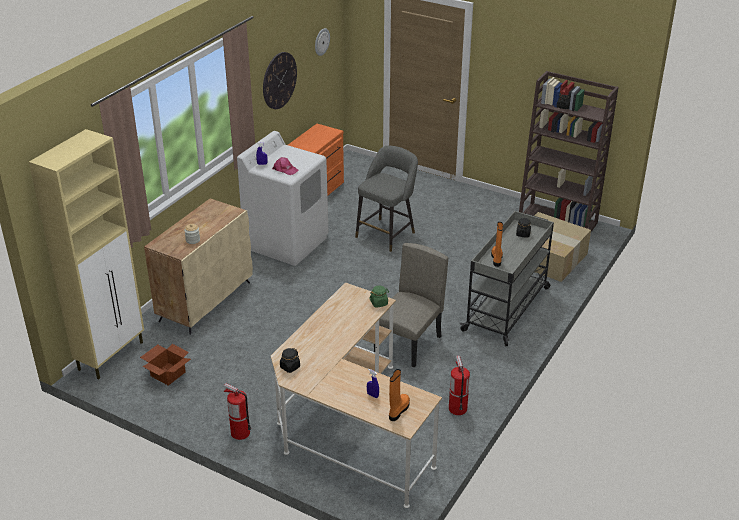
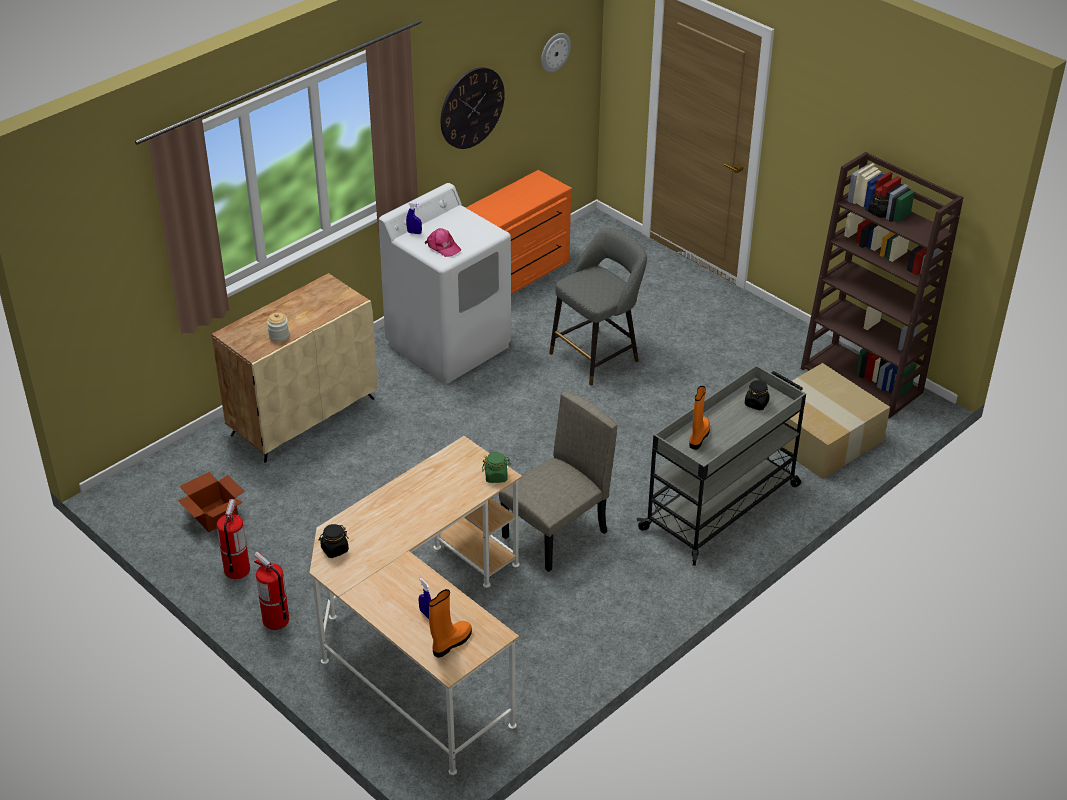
camera: 15 degrees right, 5 degrees up
beige cabinet [29,129,144,379] -> none
fire extinguisher [449,356,470,415] -> fire extinguisher moved to [217,499,250,579]

